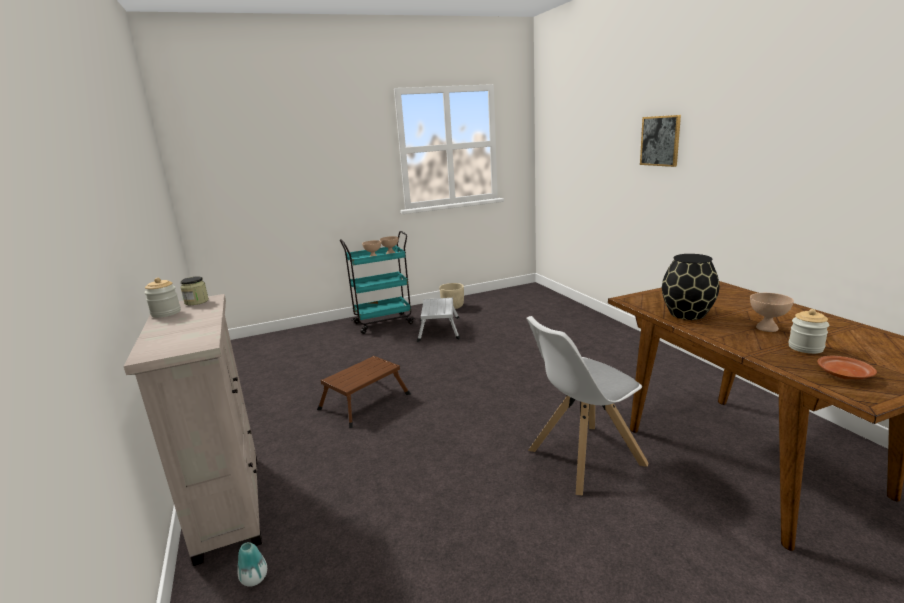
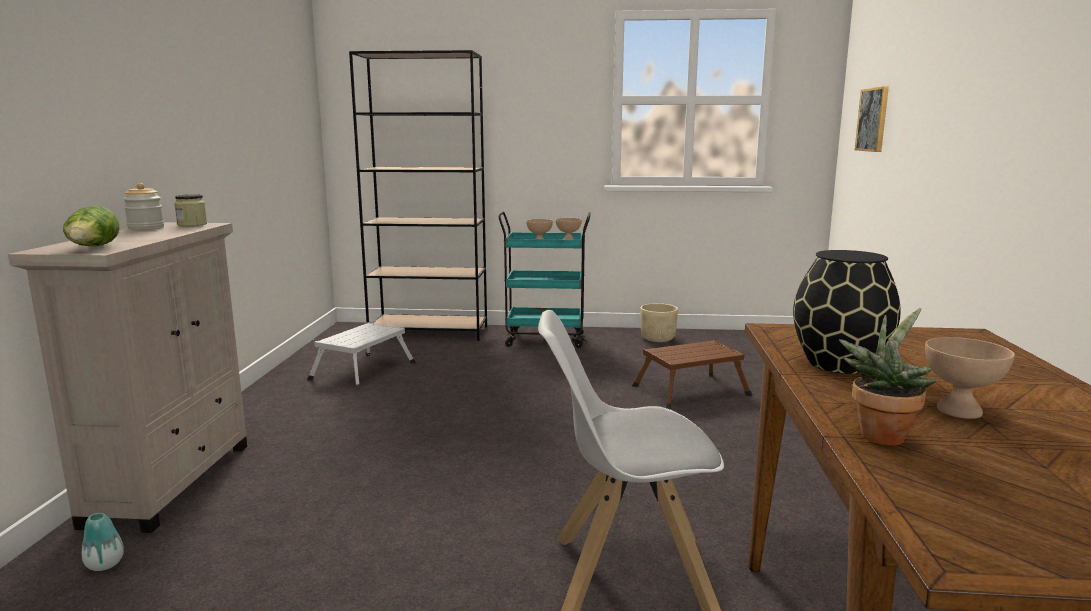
camera: 25 degrees right, 5 degrees down
brown step ladder [317,356,411,428] -> brown step ladder moved to [632,340,753,409]
white step ladder [417,298,460,342] -> white step ladder moved to [307,323,416,391]
picture [640,115,681,167] -> picture moved to [855,86,889,152]
jar [788,309,829,354] -> none
brown plate [817,356,877,380] -> none
none -> lettuce [63,206,120,247]
none -> beige bookcase [349,50,487,341]
none -> potted plant [839,308,936,446]

